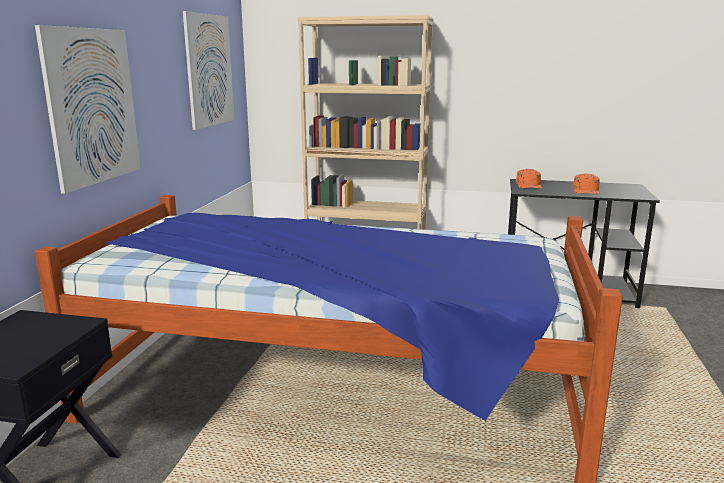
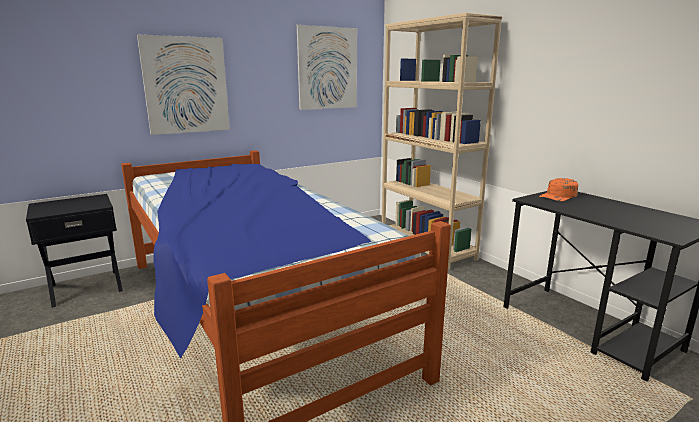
camera: 45 degrees right, 0 degrees up
orange cap [573,173,600,195] -> none

